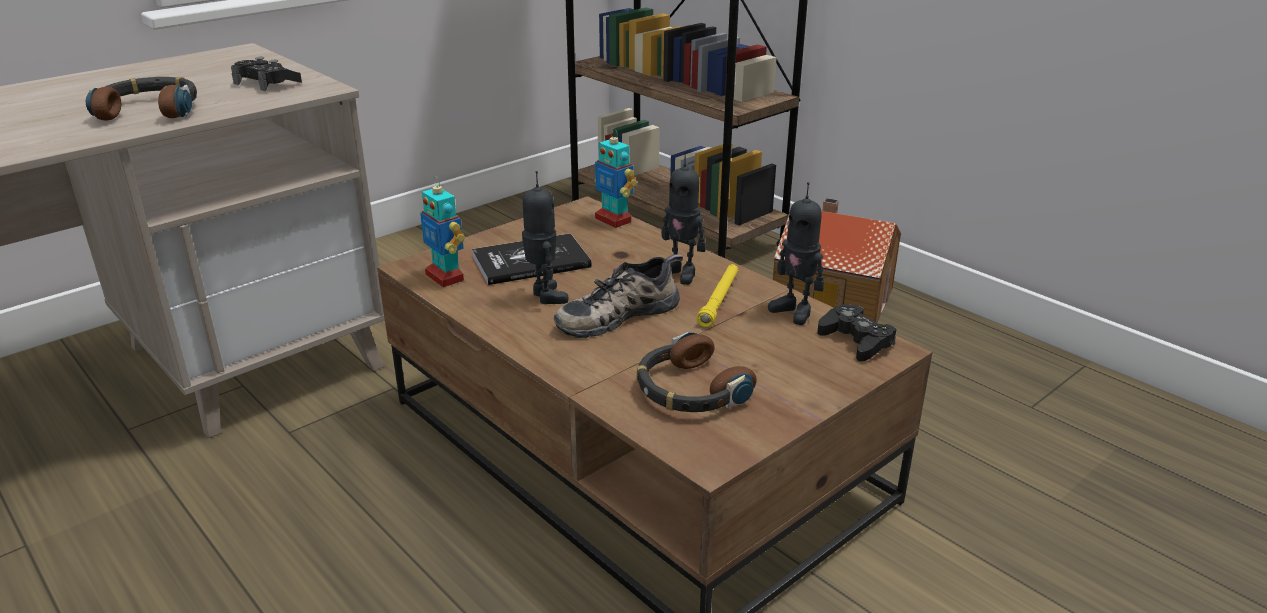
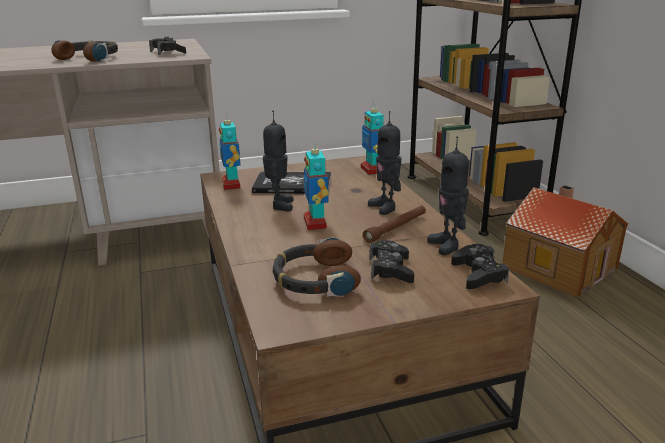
camera: 25 degrees right, 5 degrees down
shoe [554,254,683,338] -> toy robot [304,140,329,230]
yellow flashlight [696,264,738,327] -> brown flashlight [363,205,426,243]
none -> black game controller [370,240,414,283]

